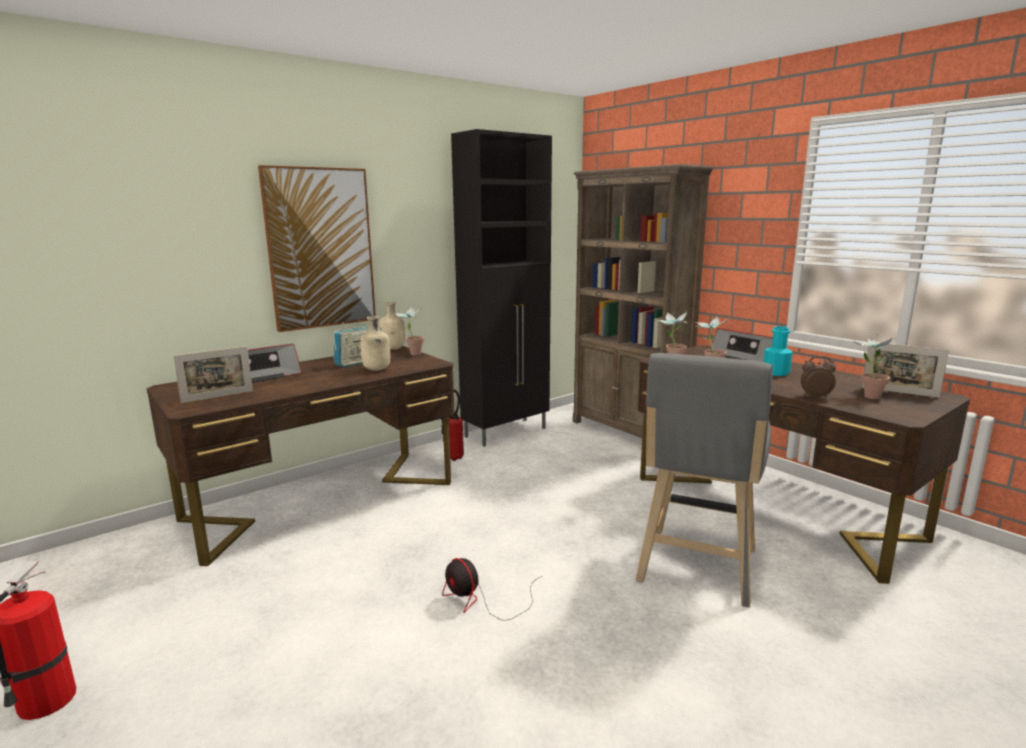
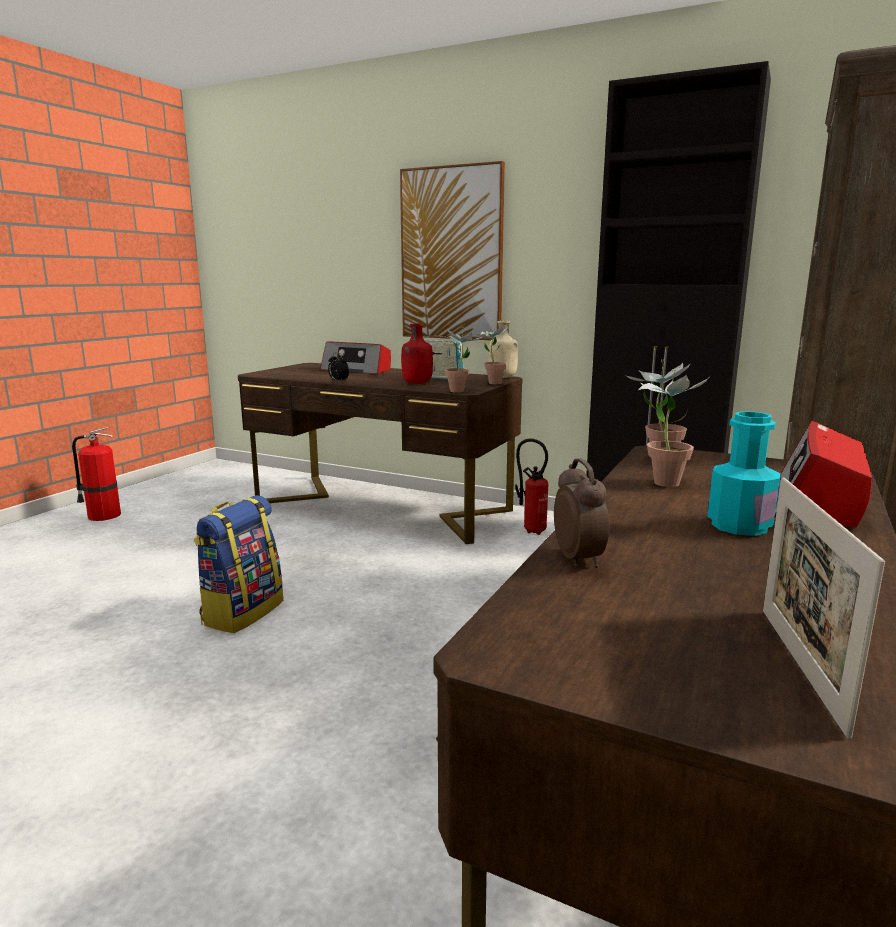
camera: 65 degrees right, 0 degrees up
picture frame [173,346,253,403] -> none
beige bottle [360,316,390,371] -> red bottle [401,324,433,384]
fan [442,558,542,621] -> backpack [194,495,283,633]
grey stool [636,353,773,608] -> none
potted plant [854,334,897,399] -> potted plant moved to [445,329,483,393]
none -> alarm clock [328,353,349,381]

